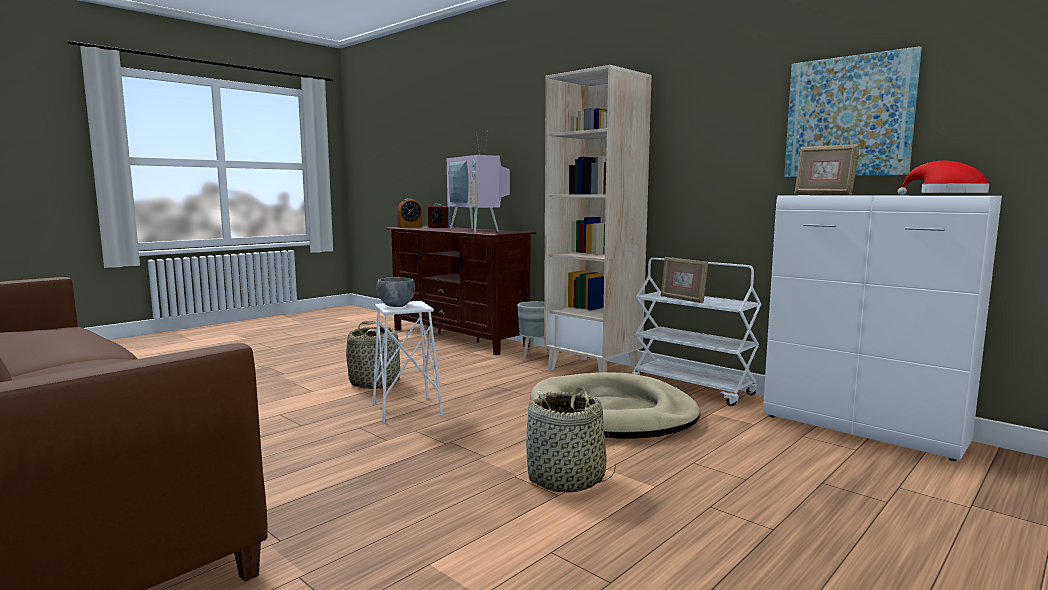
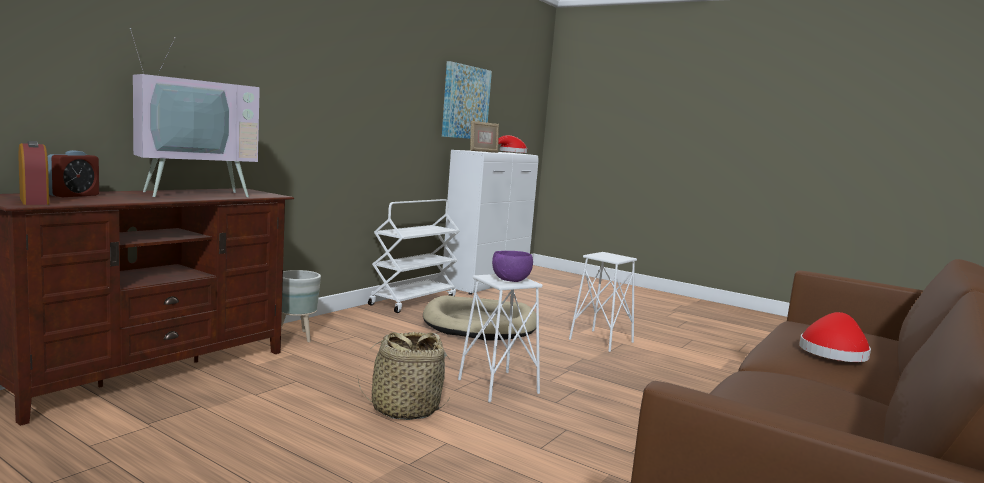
camera: 100 degrees left, 0 degrees up
grey bowl [376,277,415,307] -> purple bowl [492,251,533,282]
basket [526,387,616,493] -> white stool [569,252,637,352]
beige bookcase [544,65,652,373] -> none
picture frame [661,257,708,303] -> none
none -> red hat [799,312,871,362]

